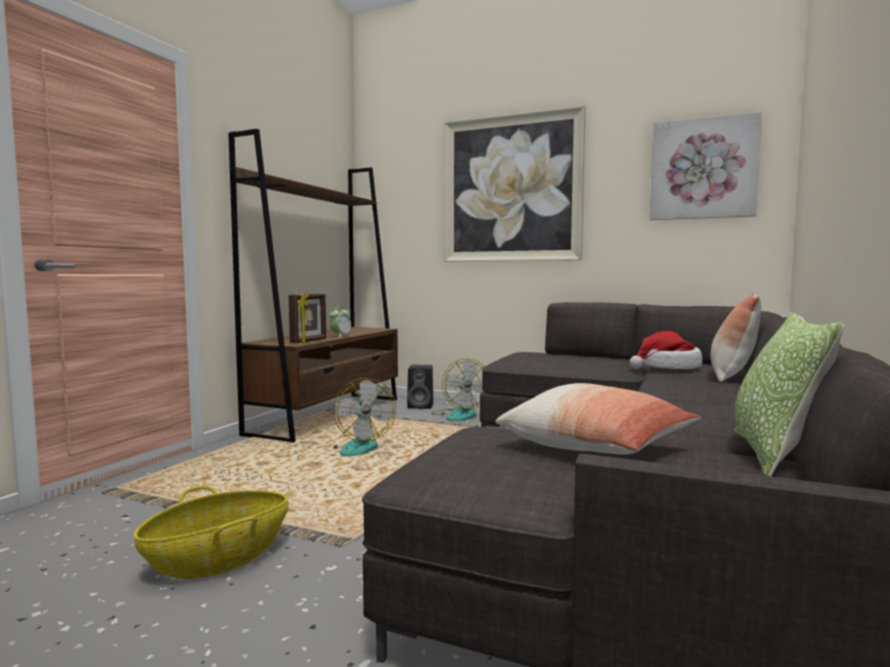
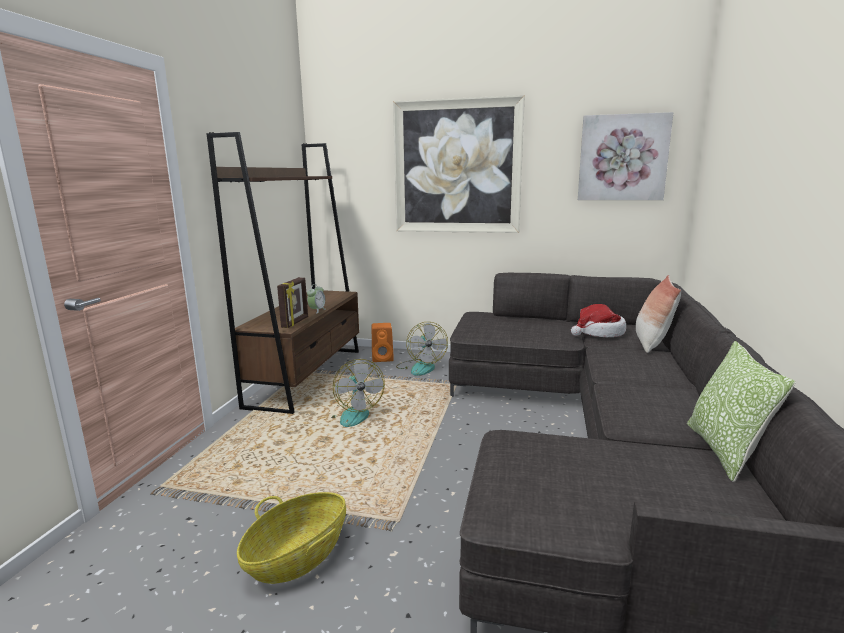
camera: 10 degrees left, 10 degrees up
black speaker [407,365,434,409] -> orange speaker [372,323,394,362]
pillow [495,383,701,454] -> none

